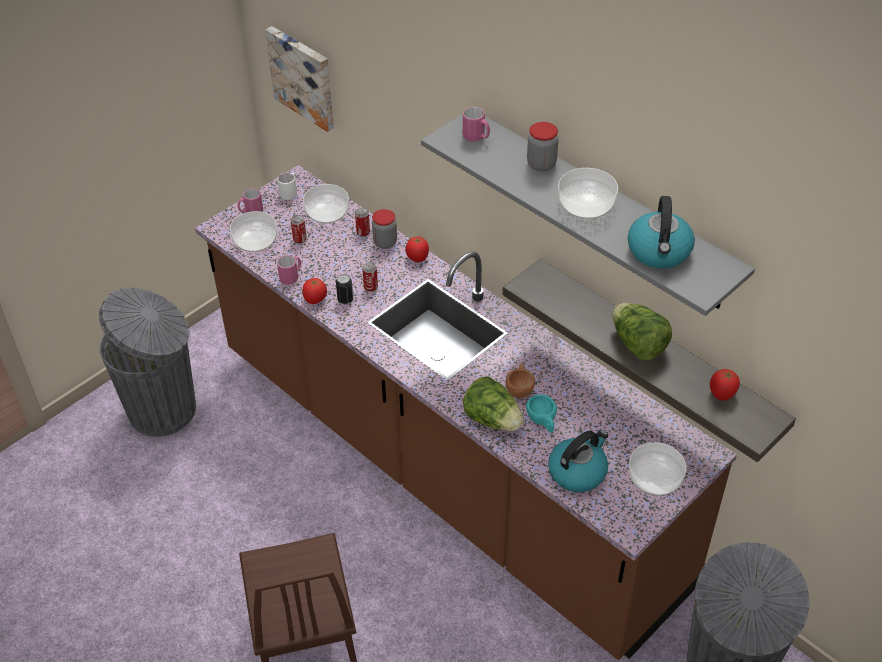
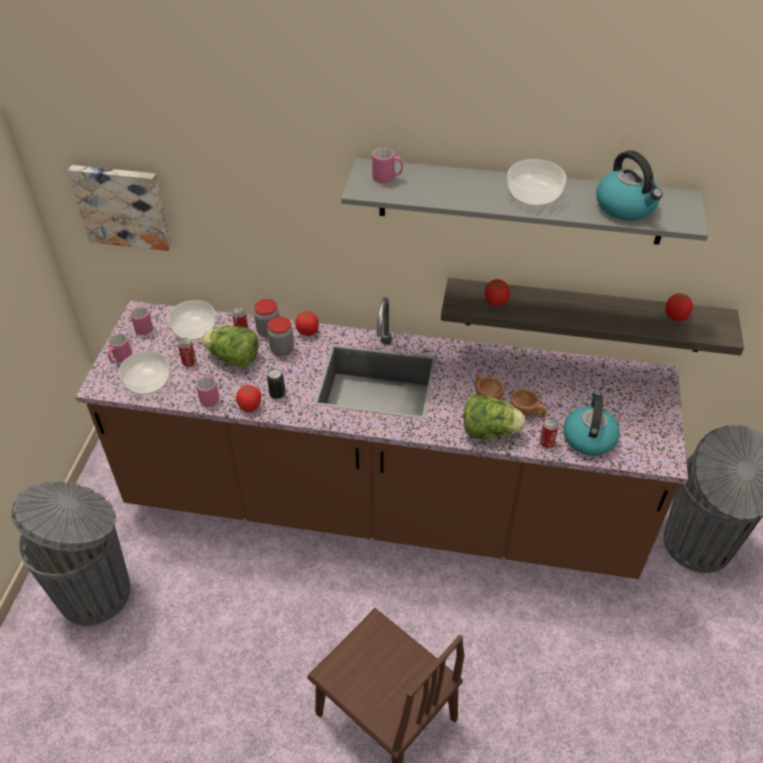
camera: 35 degrees left, 0 degrees up
white mug [277,173,297,200] -> pink mug [130,306,153,335]
can [362,262,378,292] -> can moved to [539,418,559,448]
turquoise cup [526,394,557,432] -> brown cup [510,389,547,418]
jar [527,122,558,171] -> jar moved to [268,317,294,356]
lettuce [612,303,672,360] -> lettuce moved to [202,326,259,368]
bowl [629,442,686,496] -> none
none -> tomato [485,279,510,306]

